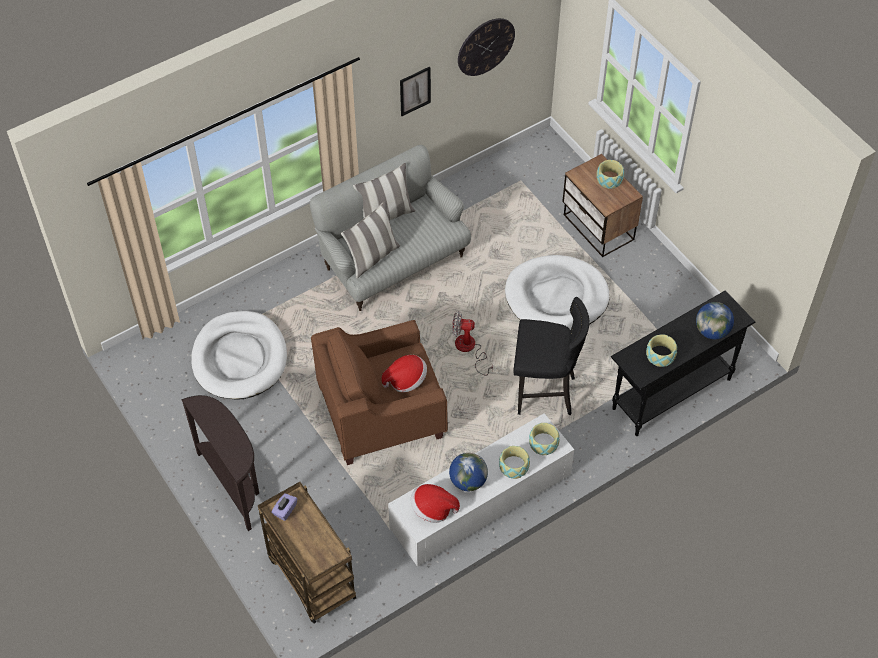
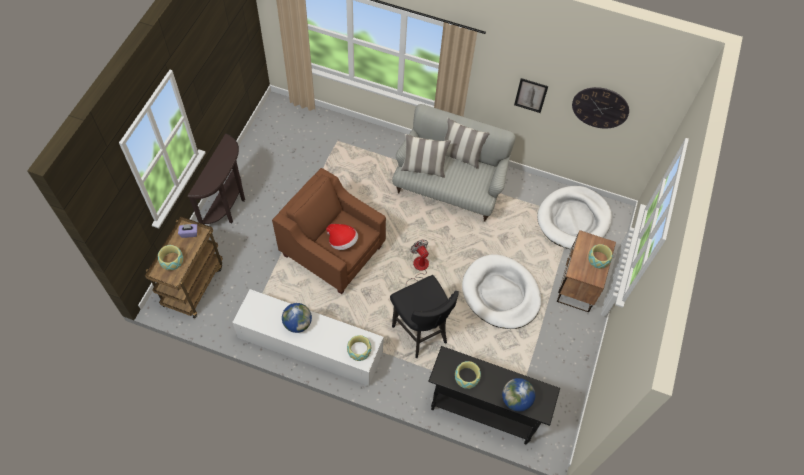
camera: 50 degrees right, 5 degrees up
white dog bed [191,311,287,399] -> white dog bed moved to [537,186,612,249]
hat [411,484,460,523] -> none
bowl [499,446,530,479] -> bowl moved to [158,245,183,270]

